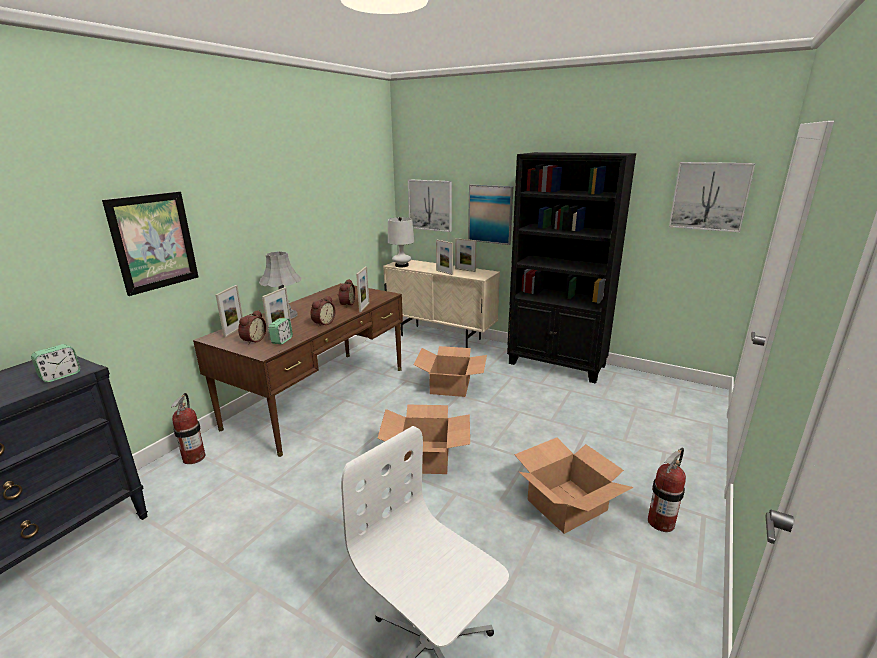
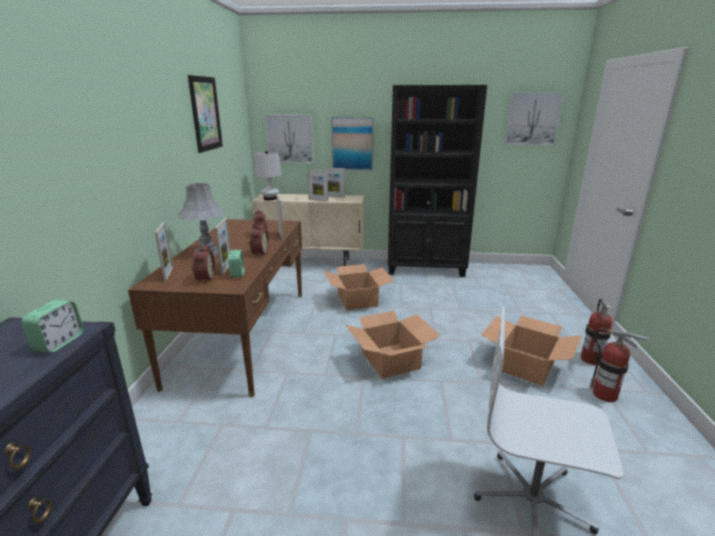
camera: 25 degrees left, 0 degrees up
picture [102,191,199,296] -> picture moved to [188,75,223,153]
fire extinguisher [171,393,205,464] -> fire extinguisher moved to [590,328,649,402]

